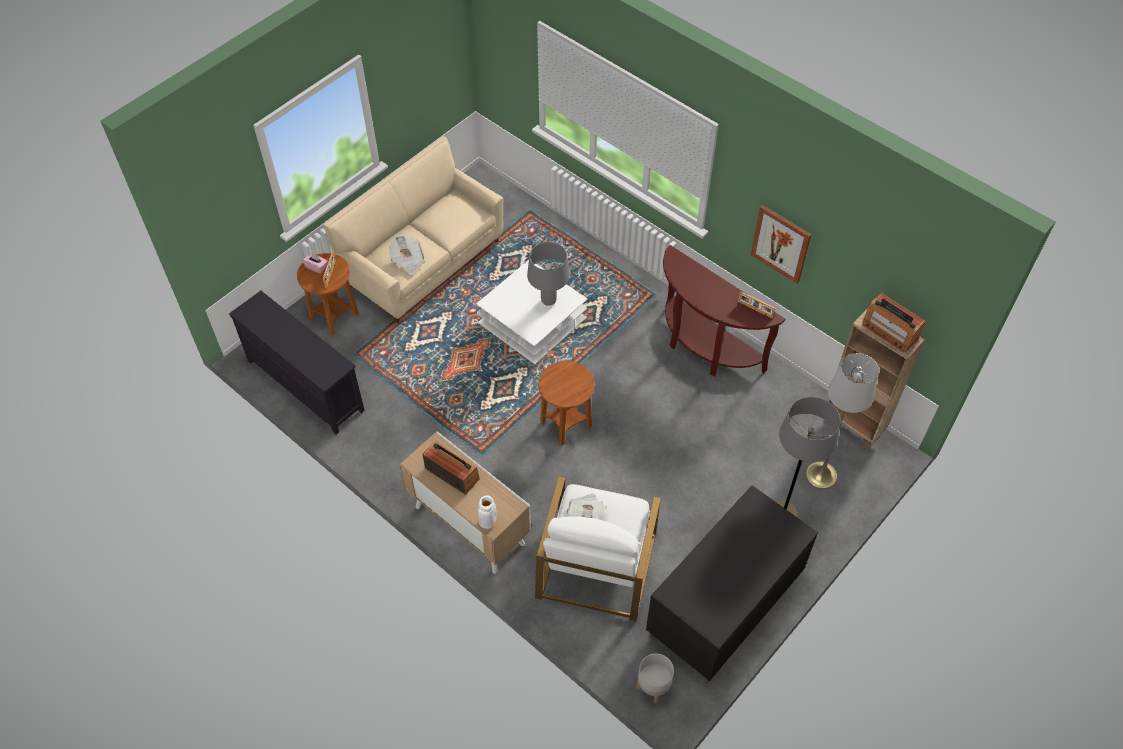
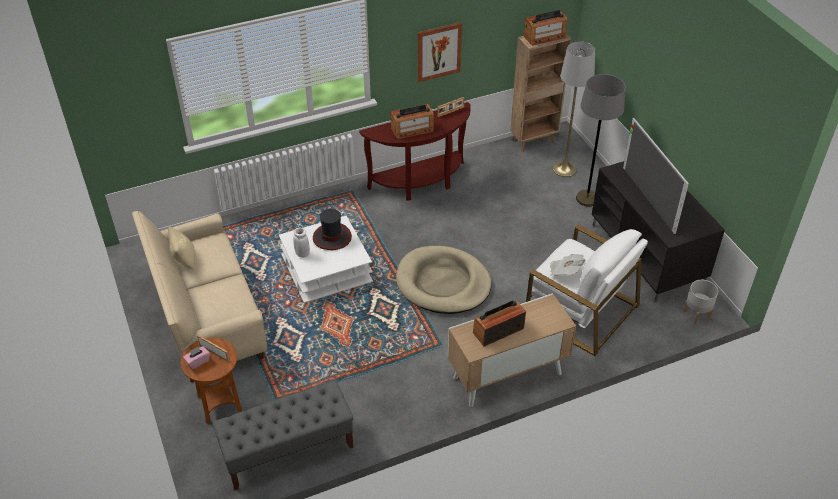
camera: 65 degrees left, 10 degrees down
black tv stand [229,291,365,434] -> grey bench [212,380,354,490]
newspaper [389,235,425,275] -> none
white vase [478,495,497,529] -> white vase moved to [293,228,310,258]
grey table lamp [527,242,570,306] -> hat [313,209,352,250]
brown side table [538,361,595,446] -> beige dog bed [396,246,492,314]
none -> beige pillow [168,226,195,270]
none -> radio [391,104,434,139]
none -> television [623,118,689,234]

